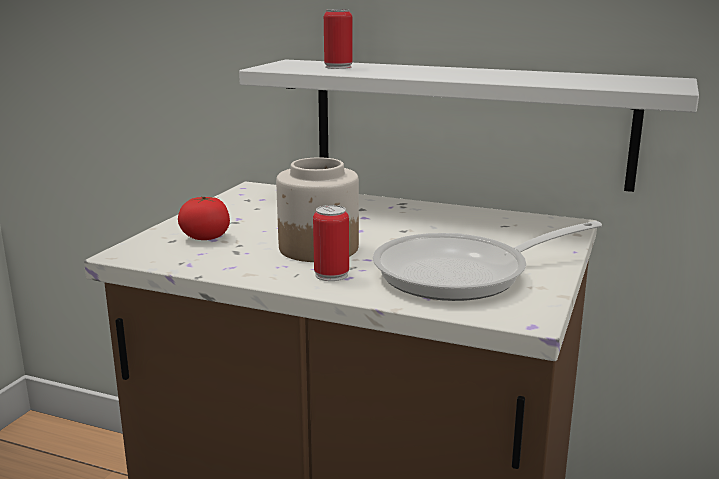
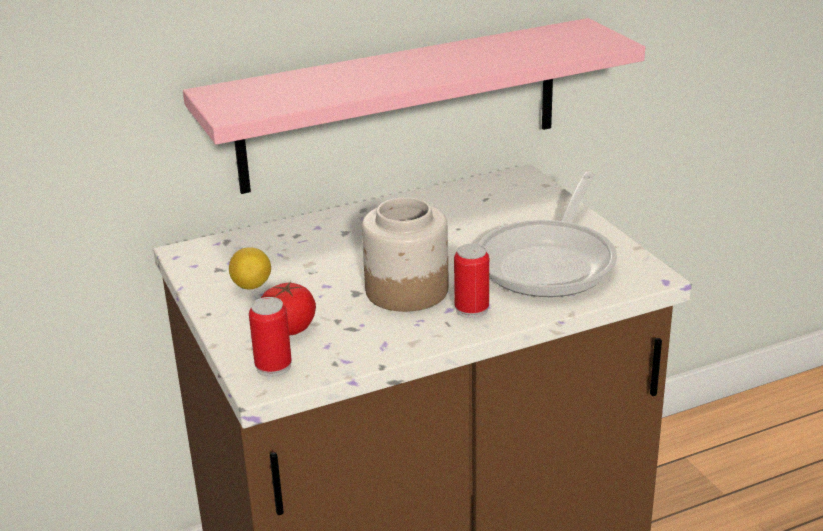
camera: 45 degrees left, 10 degrees up
white shelf [239,59,699,192] -> pink shelf [183,18,645,194]
can [324,9,353,69] -> can moved to [249,297,292,377]
none -> lemon [229,247,271,290]

